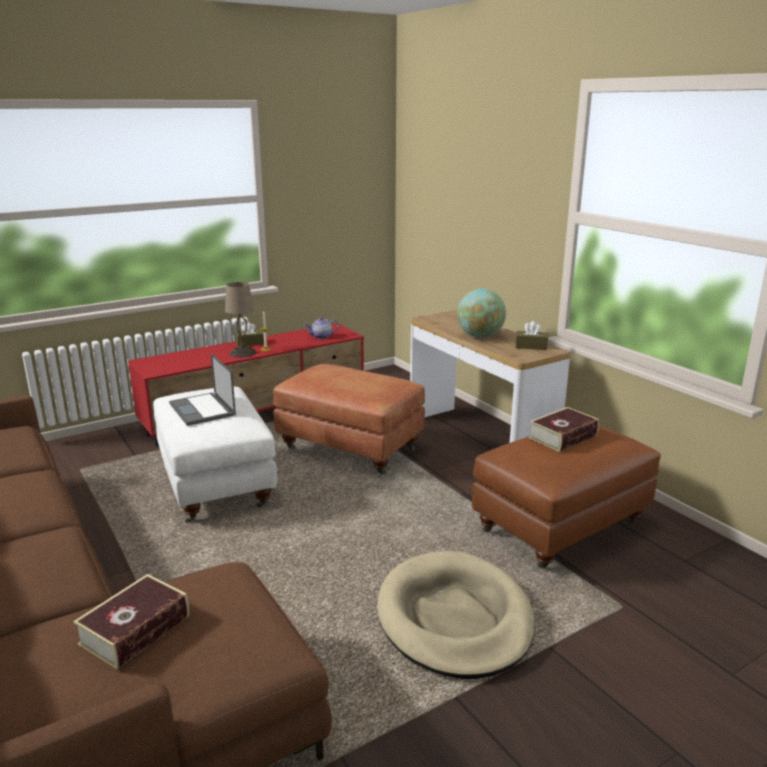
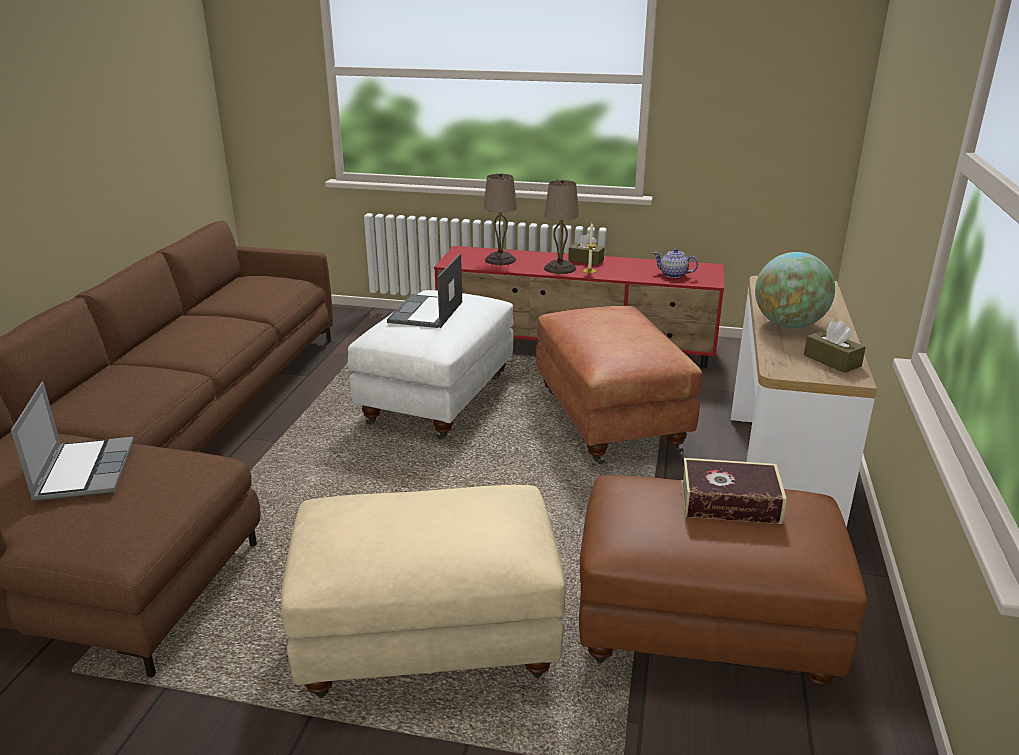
camera: 45 degrees right, 5 degrees up
book [73,574,189,669] -> laptop [11,382,134,501]
beige dog bed [377,551,535,679] -> beige ottoman [281,485,566,698]
none -> beige table lamp [483,173,517,265]

